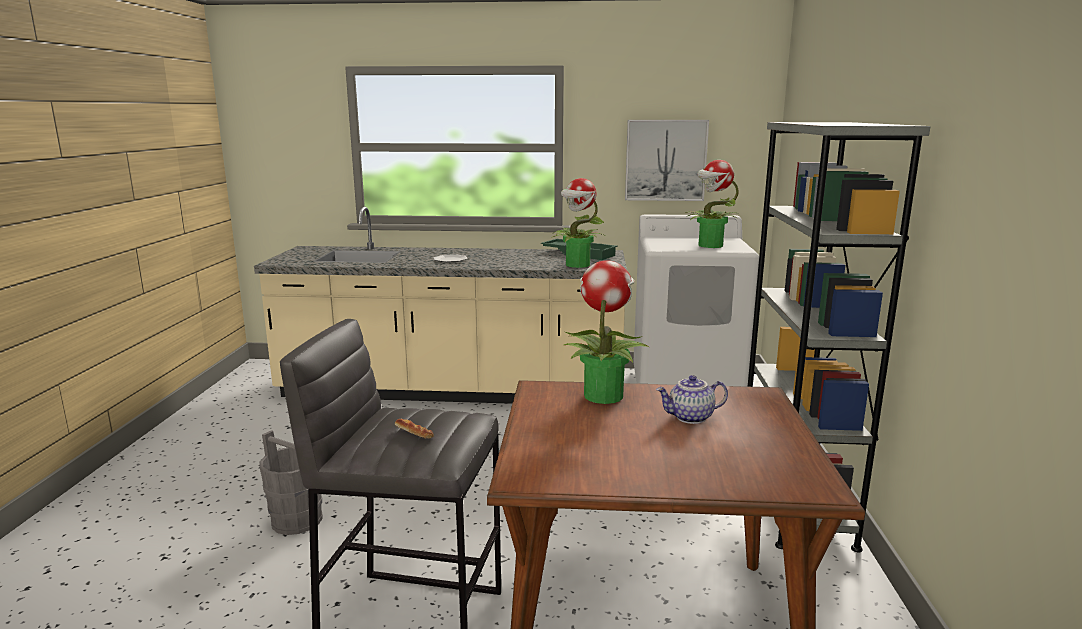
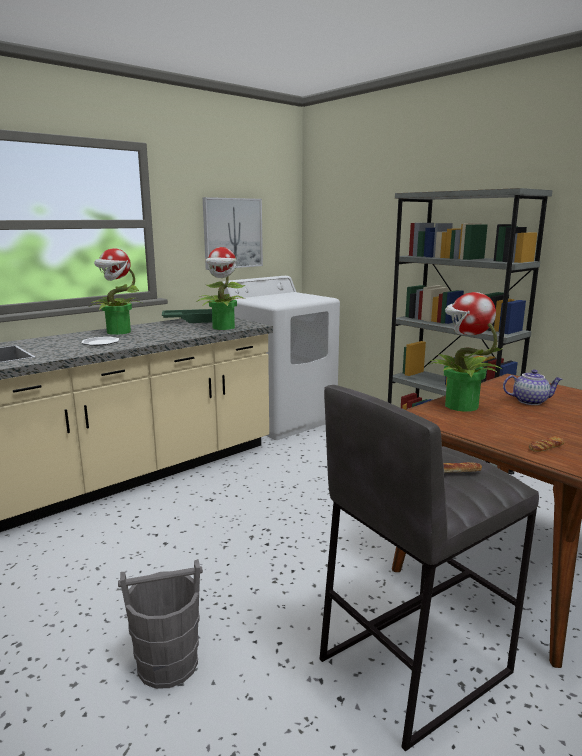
camera: 45 degrees left, 0 degrees up
teapot [656,375,728,424] -> teapot turned 120 degrees counterclockwise [503,370,563,405]
potted plant [686,160,739,248] -> potted plant moved to [89,248,142,335]
none -> bread [529,436,564,452]

